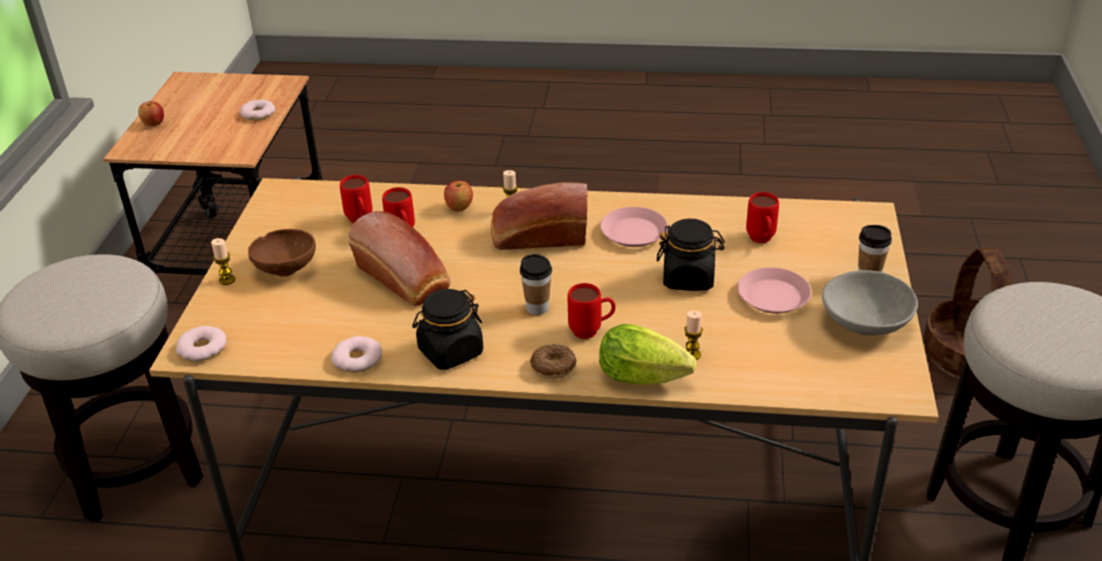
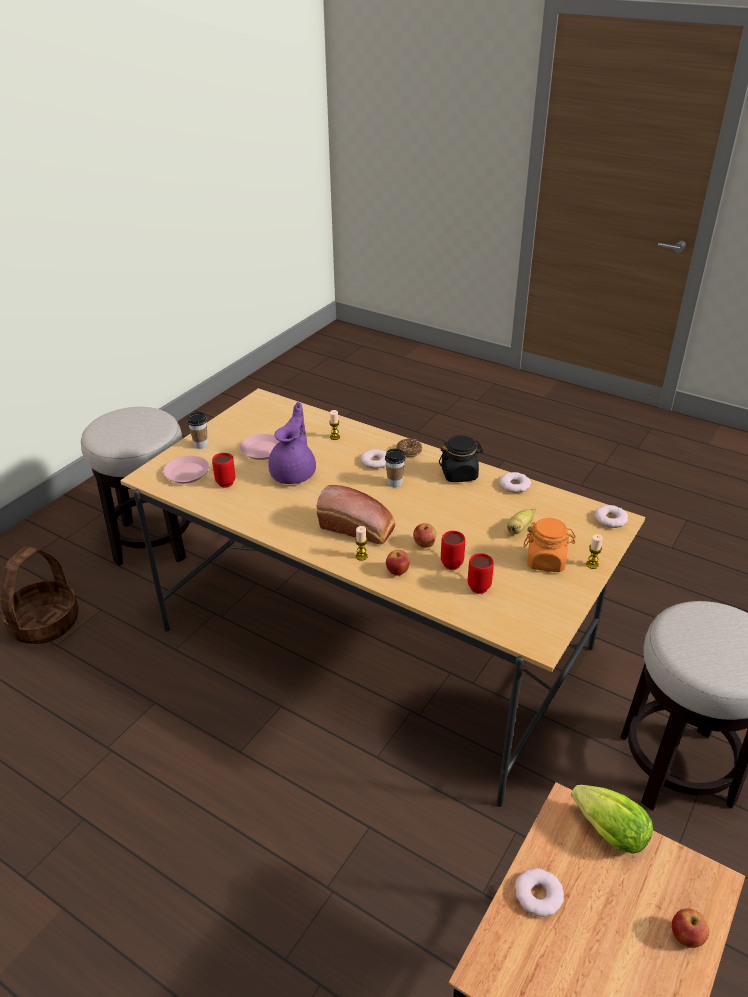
camera: 155 degrees left, 0 degrees up
brown bowl [248,229,316,277] -> orange jar [523,518,576,572]
bread [348,211,450,306] -> none
red mug [568,283,616,339] -> donut [361,449,386,469]
lettuce [599,324,697,385] -> lettuce moved to [571,785,653,854]
pink plate [600,207,668,247] -> pink plate moved to [163,456,210,483]
black jar [657,219,725,291] -> purple teapot [268,402,316,484]
grey bowl [822,270,918,336] -> none
none -> apple [413,523,436,548]
none -> banana [507,509,536,534]

